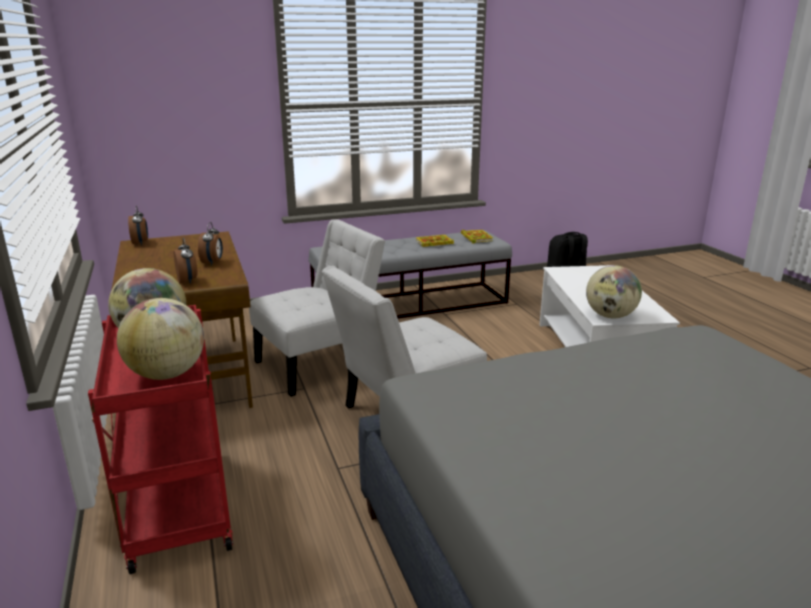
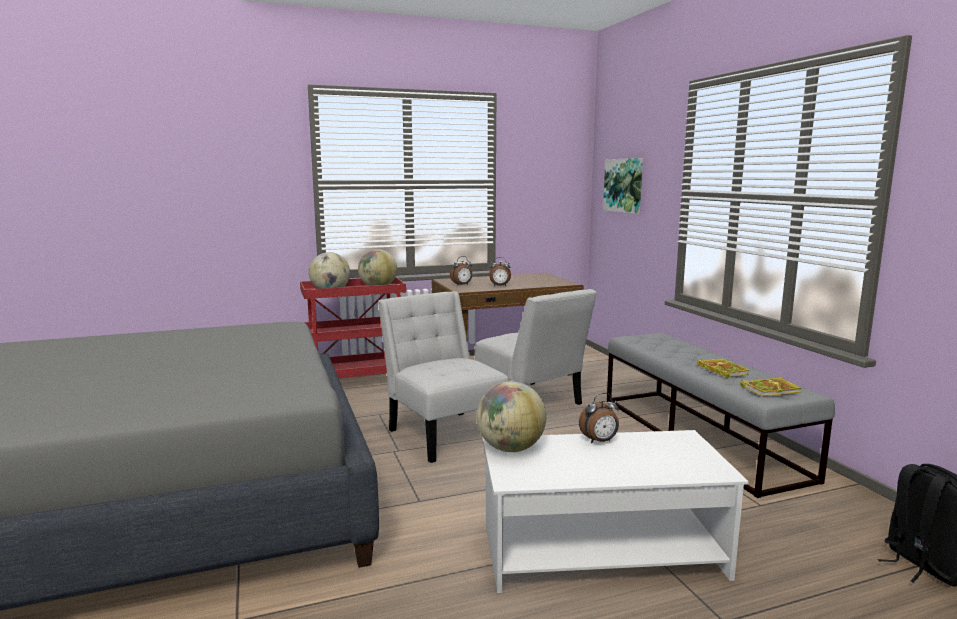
camera: 90 degrees right, 10 degrees down
alarm clock [128,206,148,245] -> alarm clock moved to [579,393,619,443]
none -> picture [603,158,643,214]

